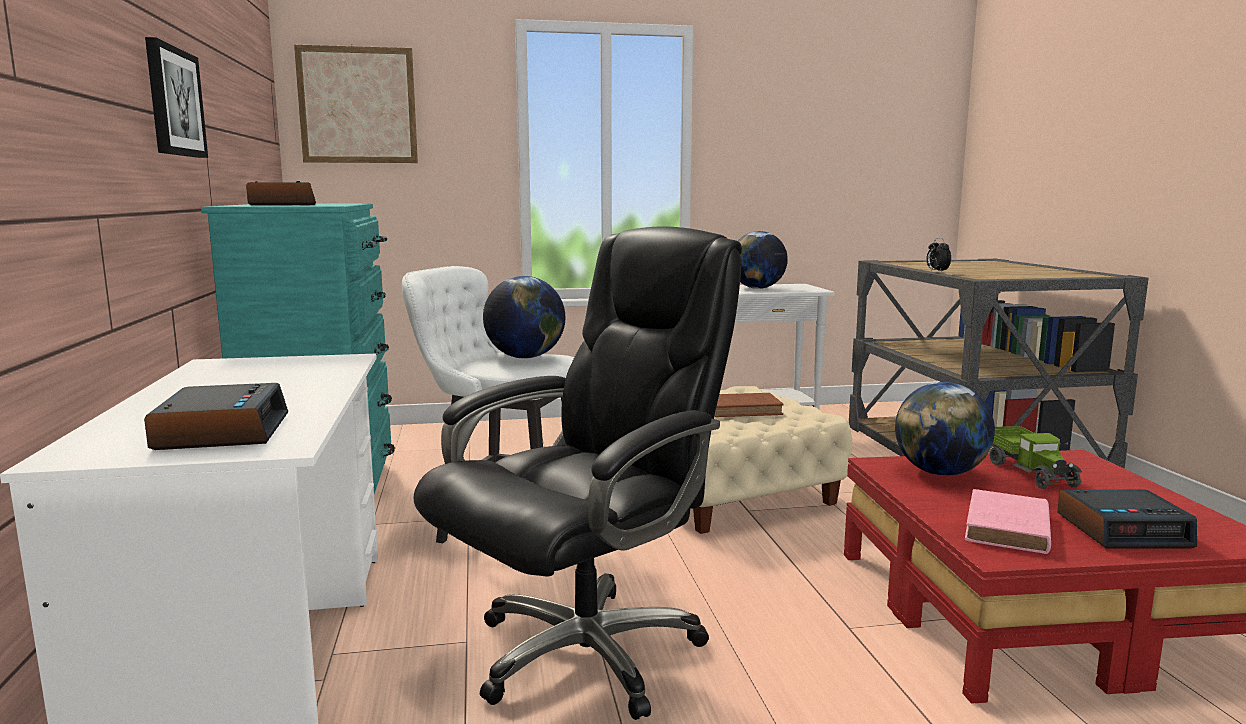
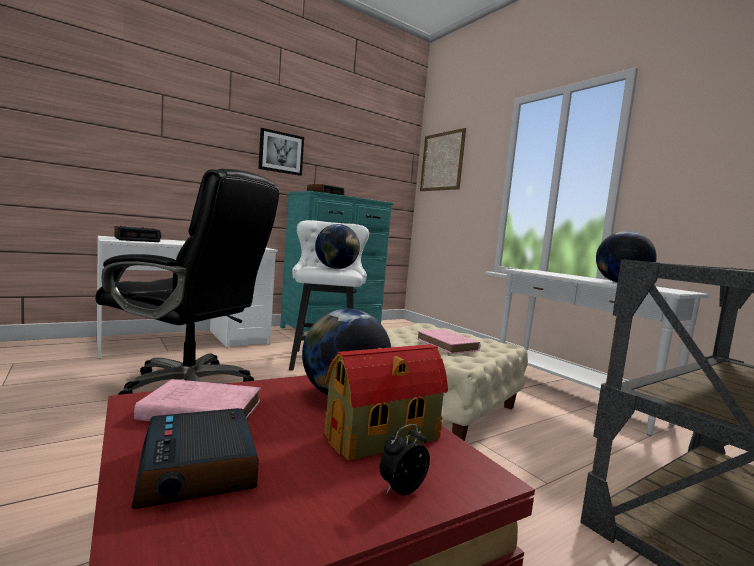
camera: 65 degrees right, 5 degrees down
brown book [715,393,784,417] -> pink book [416,329,481,354]
alarm clock [926,238,951,272] -> alarm clock moved to [380,424,430,495]
toy truck [990,426,1082,489] -> toy house [324,344,448,461]

